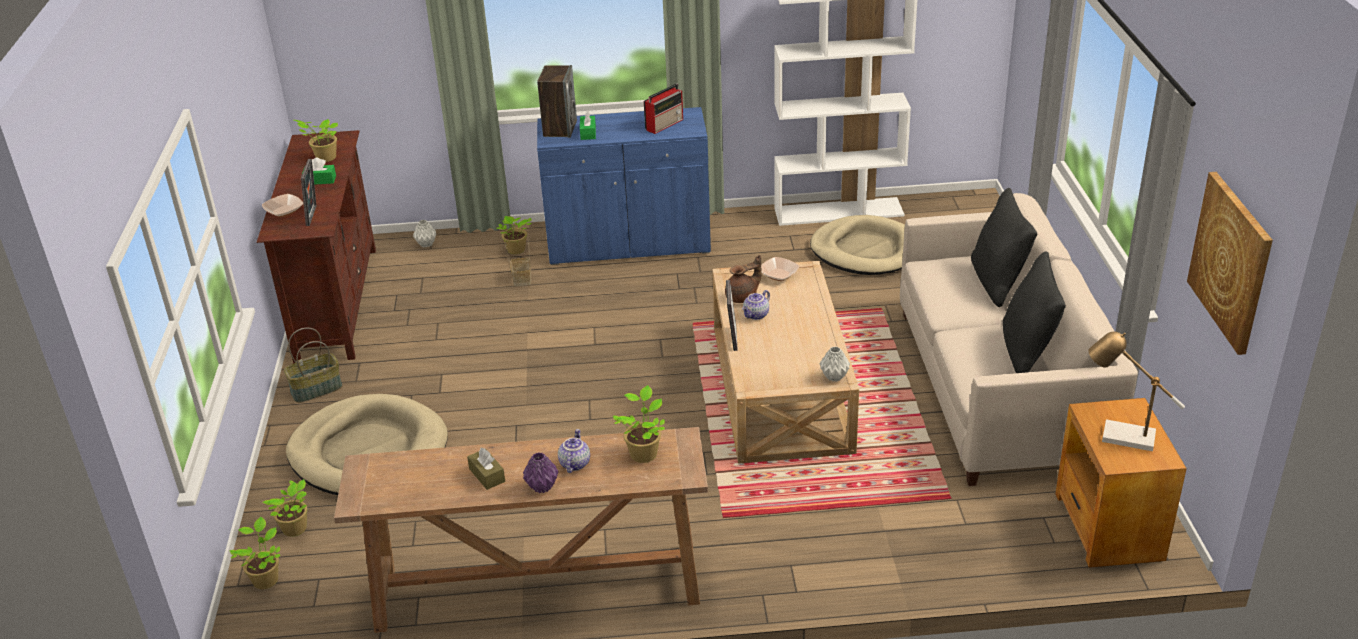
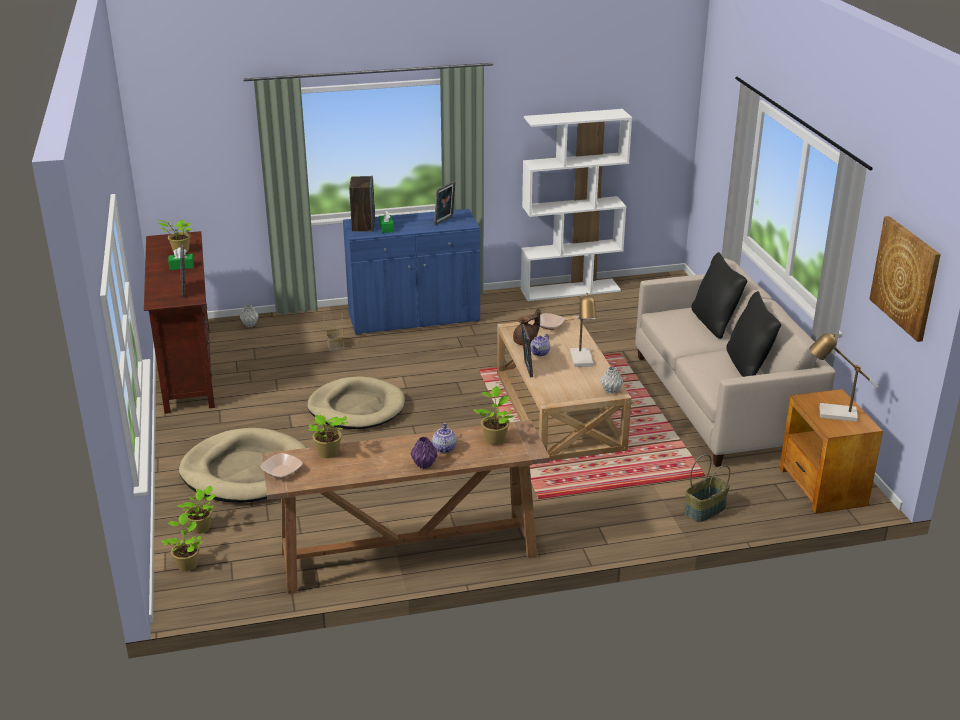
camera: 10 degrees left, 5 degrees down
bowl [262,194,303,217] -> bowl moved to [260,453,303,479]
basket [284,328,343,403] -> basket moved to [684,454,730,522]
brown tissue box [467,448,505,490] -> none
potted plant [497,216,532,254] -> potted plant moved to [309,415,348,458]
radio [644,83,683,134] -> picture frame [434,181,455,225]
beige dog bed [810,215,905,275] -> beige dog bed moved to [307,376,405,429]
none -> table lamp [570,293,597,367]

